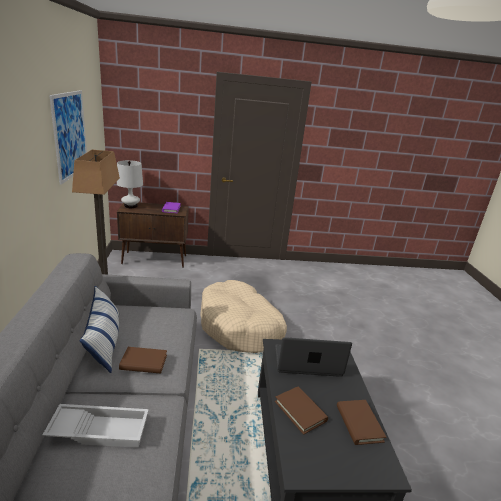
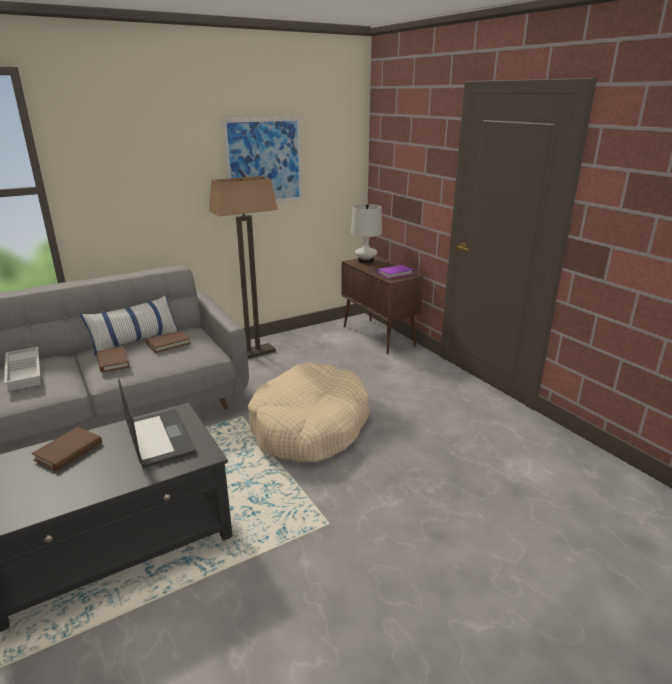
camera: 65 degrees right, 0 degrees up
brown book [337,400,387,445] -> brown book moved to [146,331,191,353]

